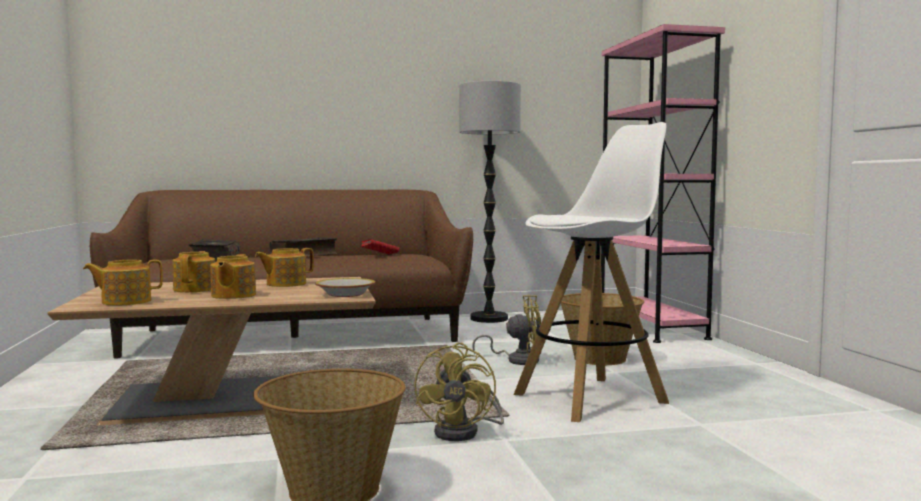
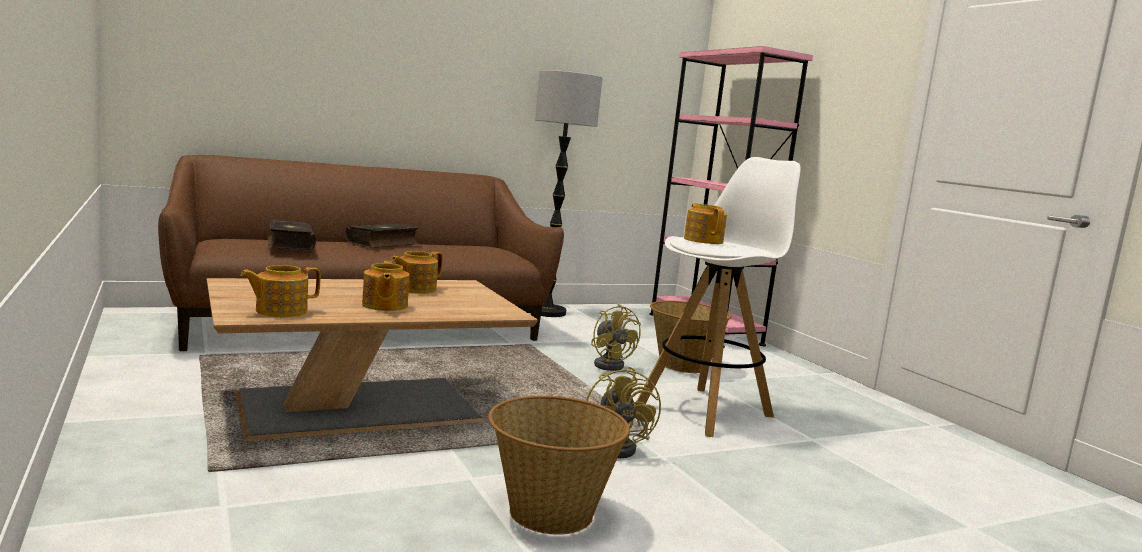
camera: 15 degrees left, 5 degrees up
teapot [173,251,215,292] -> teapot moved to [684,203,727,244]
bowl [315,278,376,297] -> none
red book [361,239,399,254] -> none
yellow fan [472,295,541,365] -> yellow fan turned 75 degrees clockwise [591,304,641,371]

